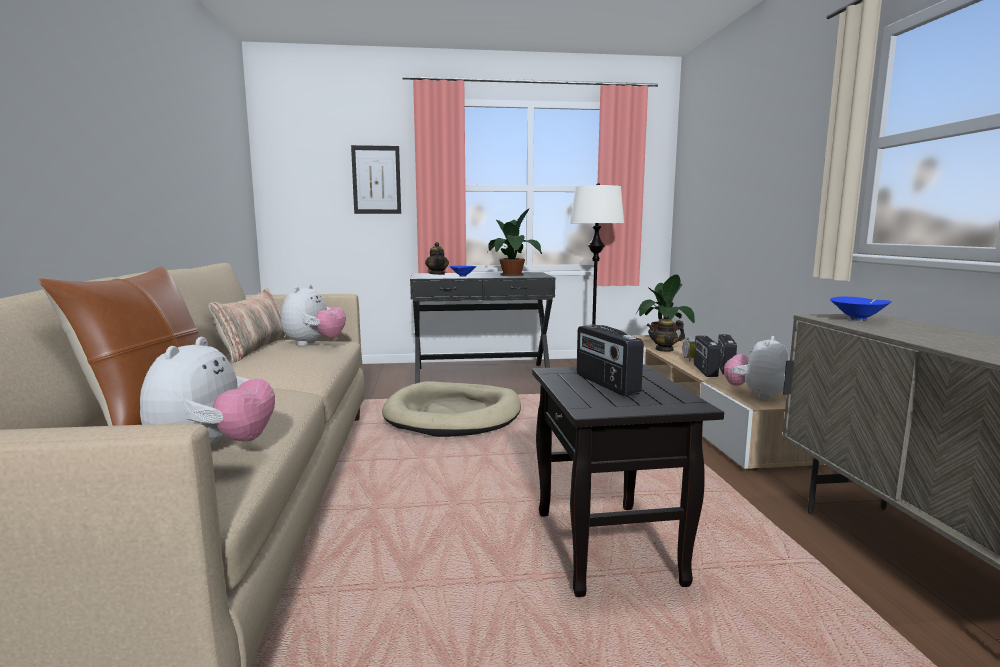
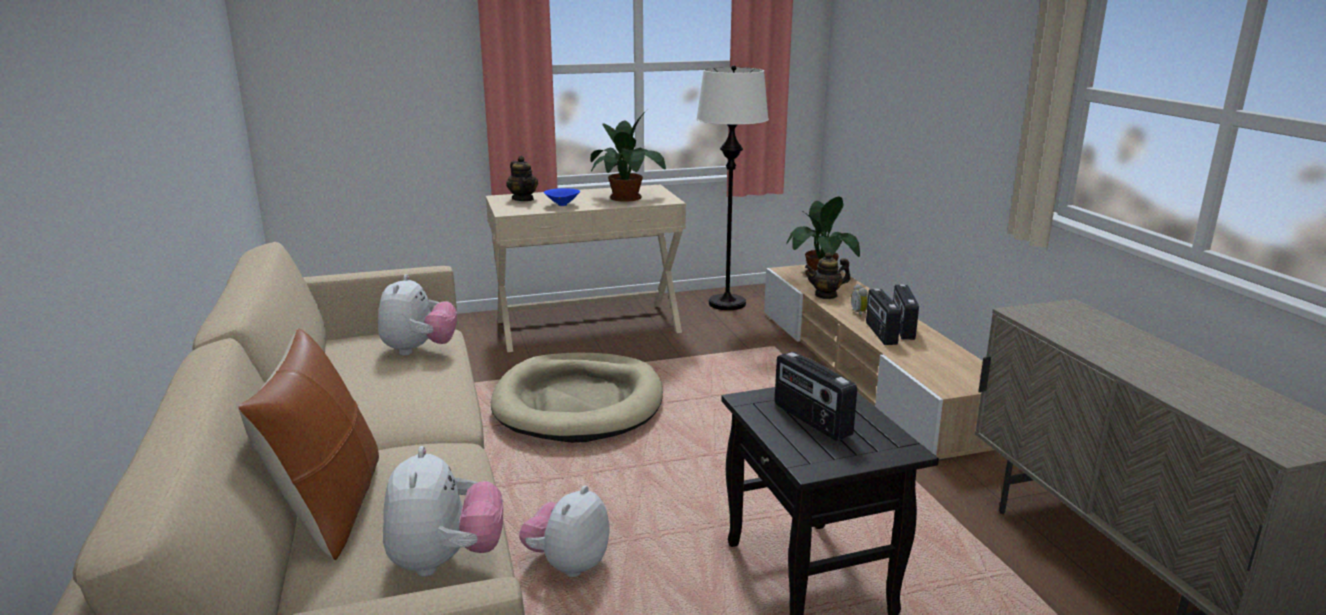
camera: 10 degrees left, 10 degrees up
pillow [209,288,288,362] -> none
picture [351,145,401,214] -> none
black console table [410,272,555,384] -> beige console table [486,184,686,352]
plush toy [724,336,789,400] -> plush toy moved to [519,486,610,577]
blue bowl [830,296,892,321] -> none

